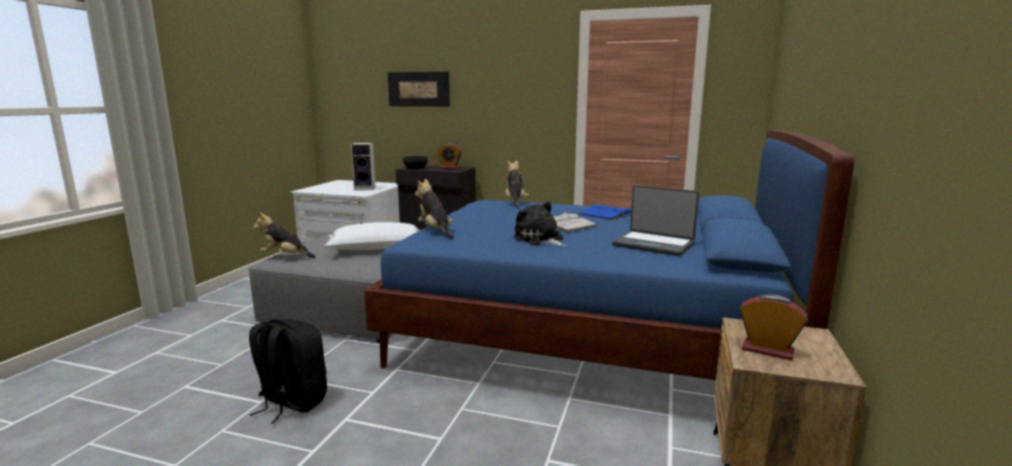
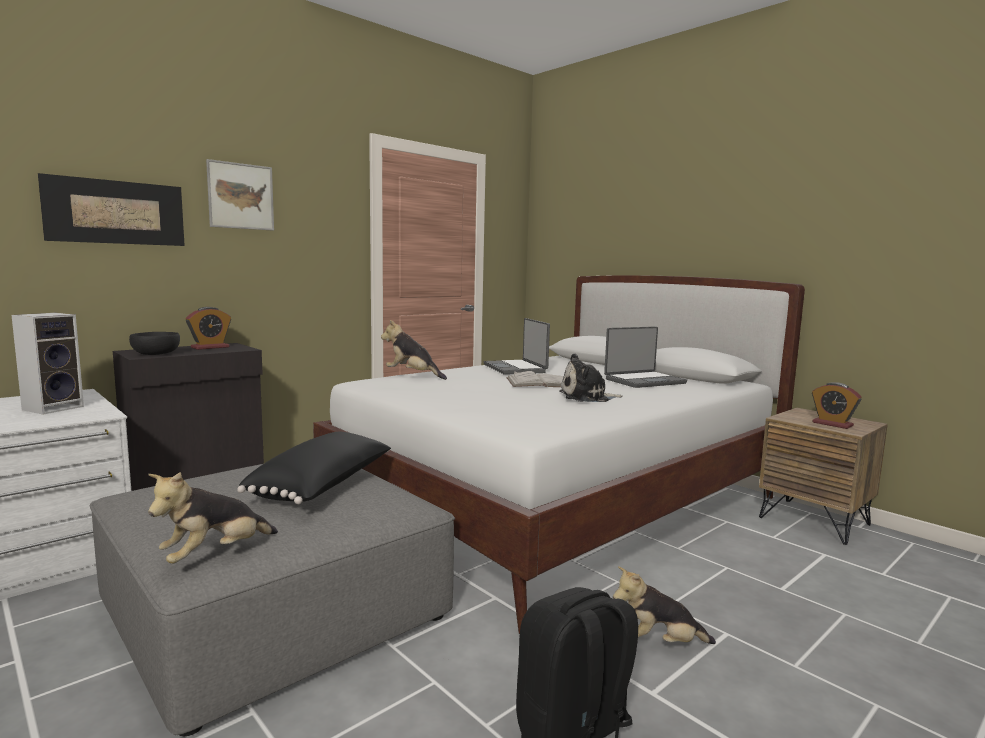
camera: 60 degrees left, 5 degrees down
white pillow [323,222,419,250] -> black pillow [237,432,391,504]
blue bed [364,130,855,380] -> white bed [313,275,805,634]
plush toy [415,179,454,239] -> plush toy moved to [613,566,716,644]
blue book [578,204,631,220] -> laptop [484,318,550,375]
alarm clock [740,294,808,360] -> alarm clock turned 105 degrees counterclockwise [812,382,862,429]
none -> picture [206,159,274,231]

